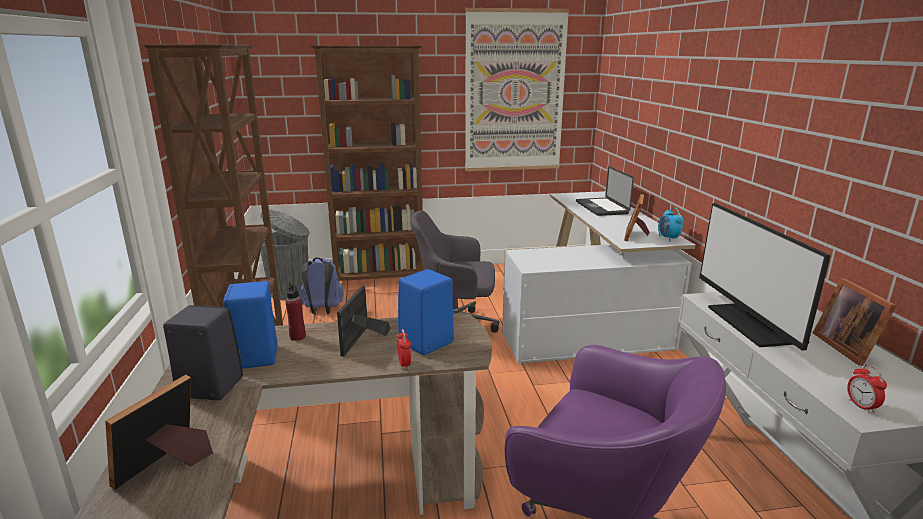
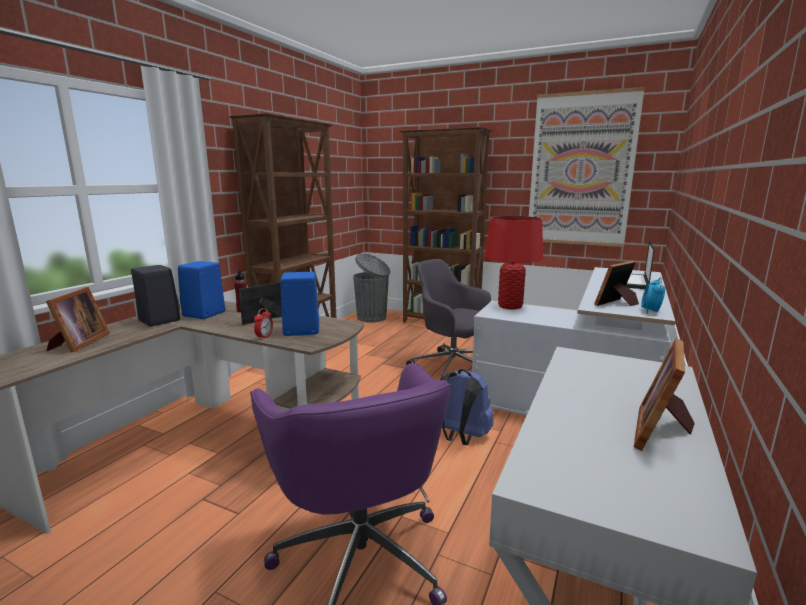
camera: 35 degrees right, 5 degrees down
picture frame [105,375,213,490] -> picture frame turned 120 degrees clockwise [46,287,110,353]
blue backpack [300,257,343,315] -> blue backpack moved to [440,369,494,445]
monitor [699,203,831,350] -> none
alarm clock [847,364,887,413] -> none
none -> red table lamp [485,216,543,309]

